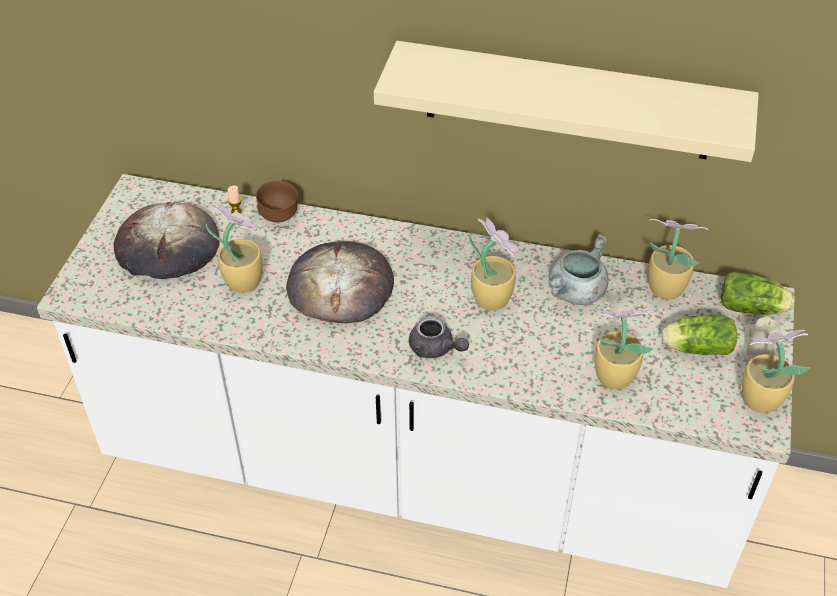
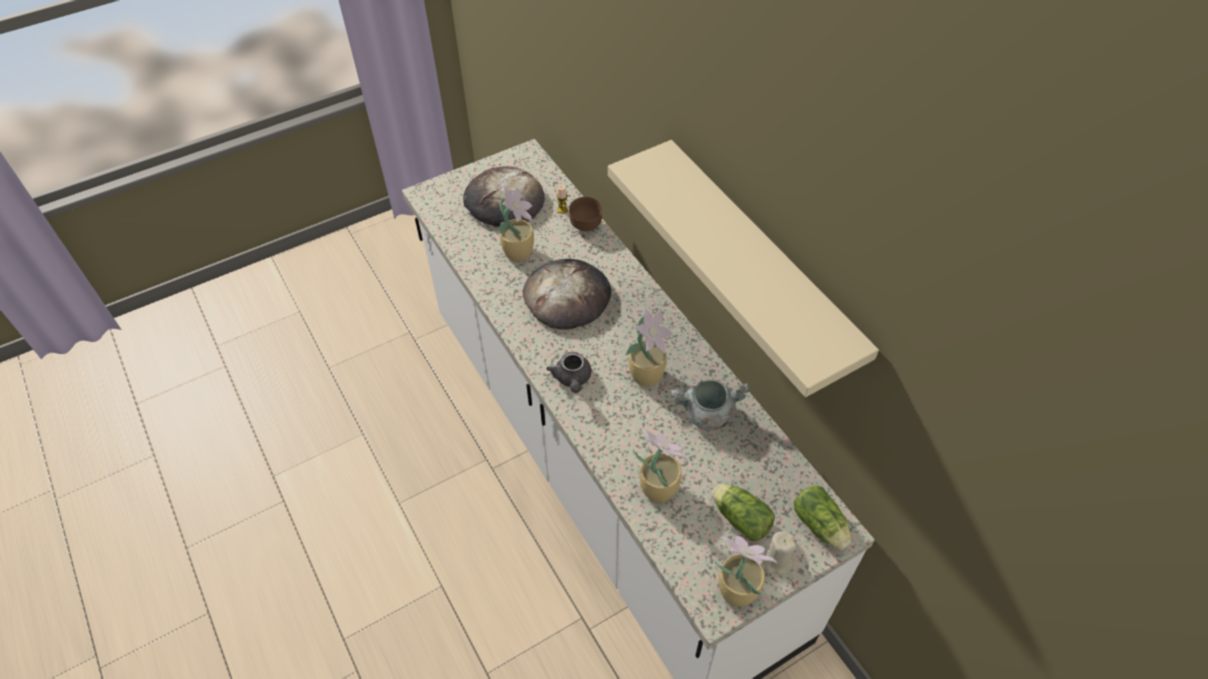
camera: 45 degrees right, 5 degrees up
potted plant [648,219,708,299] -> none

